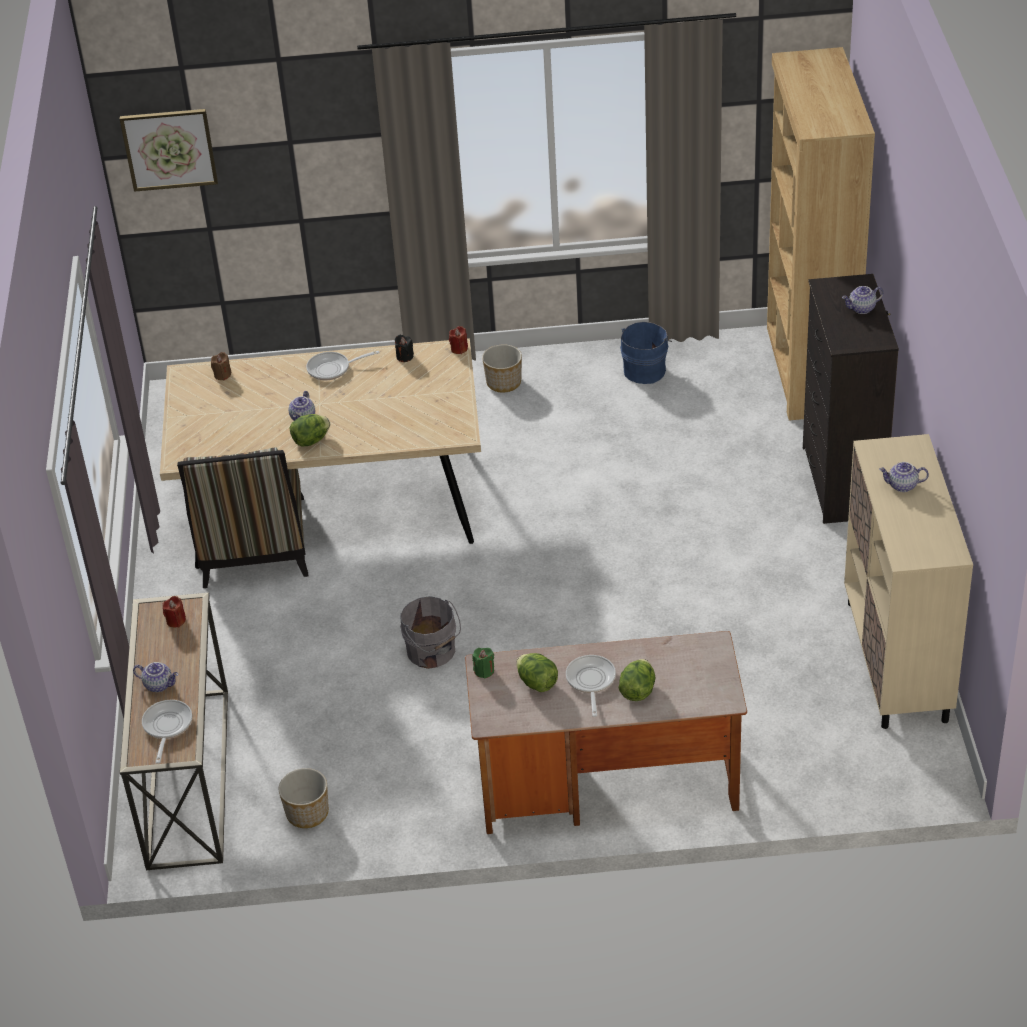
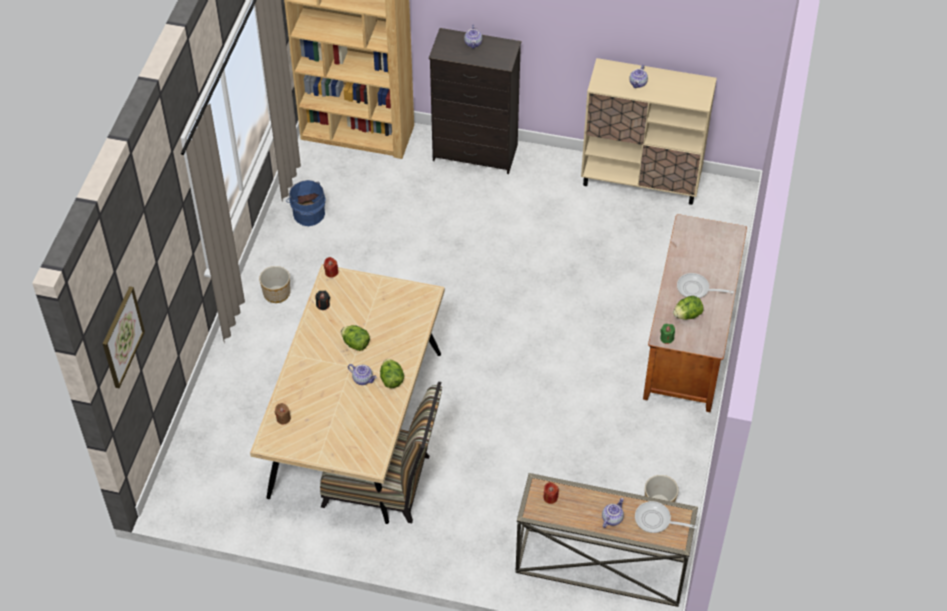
camera: 75 degrees left, 10 degrees up
frying pan [306,351,380,380] -> none
grey bucket [400,596,461,669] -> none
lettuce [618,659,656,701] -> lettuce moved to [341,325,370,351]

